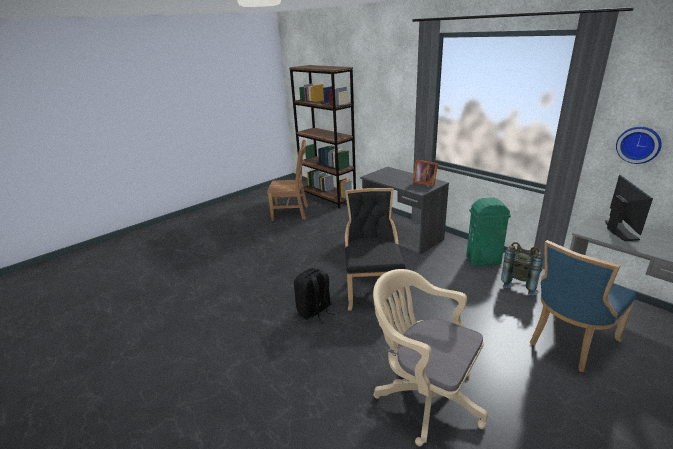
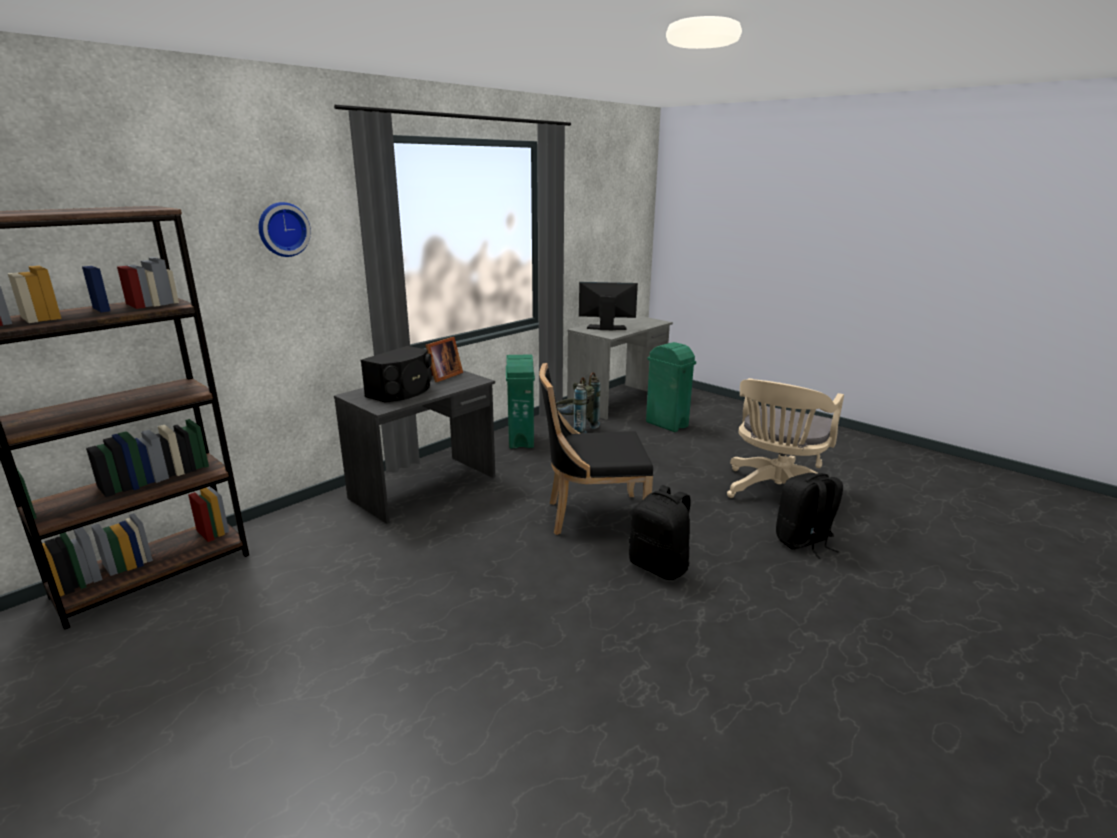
camera: 95 degrees left, 5 degrees down
brown chair [267,140,308,221] -> none
blue chair [530,240,636,372] -> green trash can [646,342,696,432]
wall clock [616,127,662,164] -> wall clock moved to [259,202,311,257]
none -> black speaker [361,346,432,403]
none -> black backpack [776,473,843,559]

